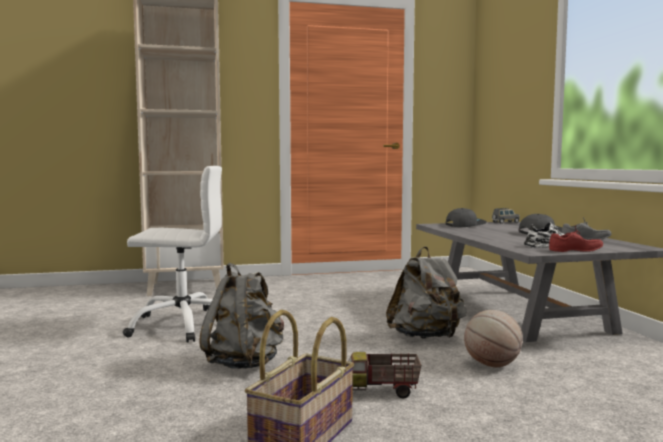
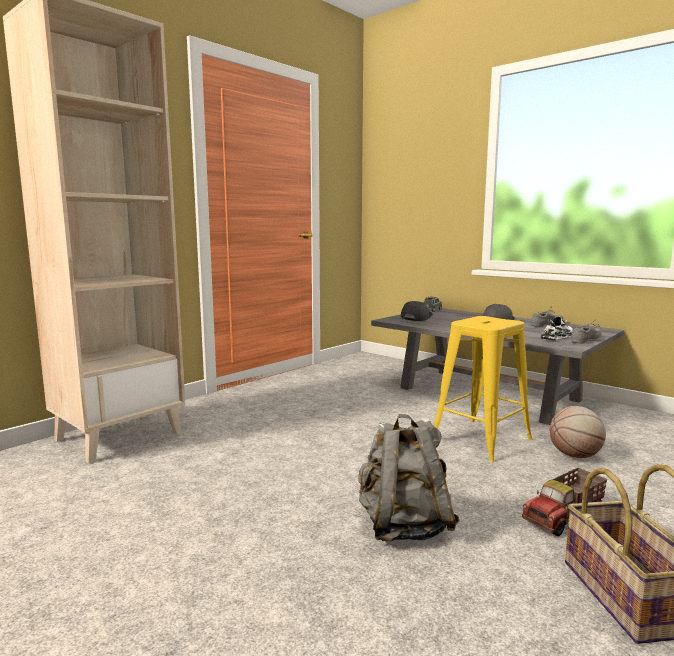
camera: 35 degrees left, 5 degrees up
white office chair [122,166,222,342] -> none
grey backpack [386,247,467,339] -> yellow stool [434,316,533,462]
red shoe [549,225,603,252] -> grey shoe [571,319,602,344]

